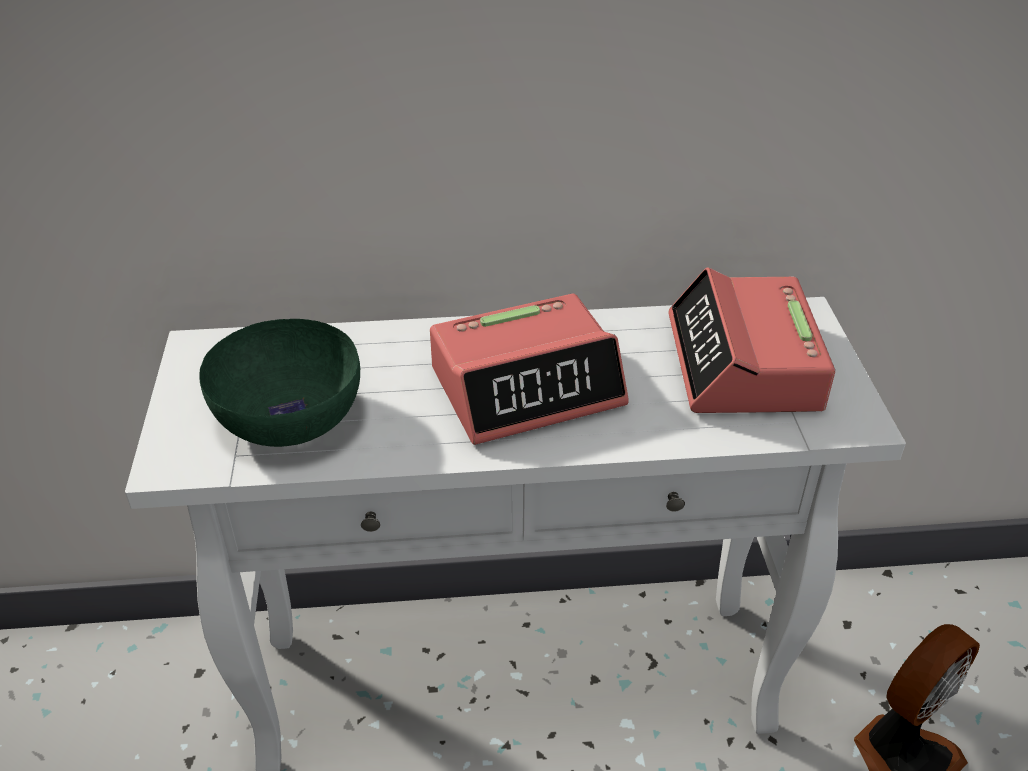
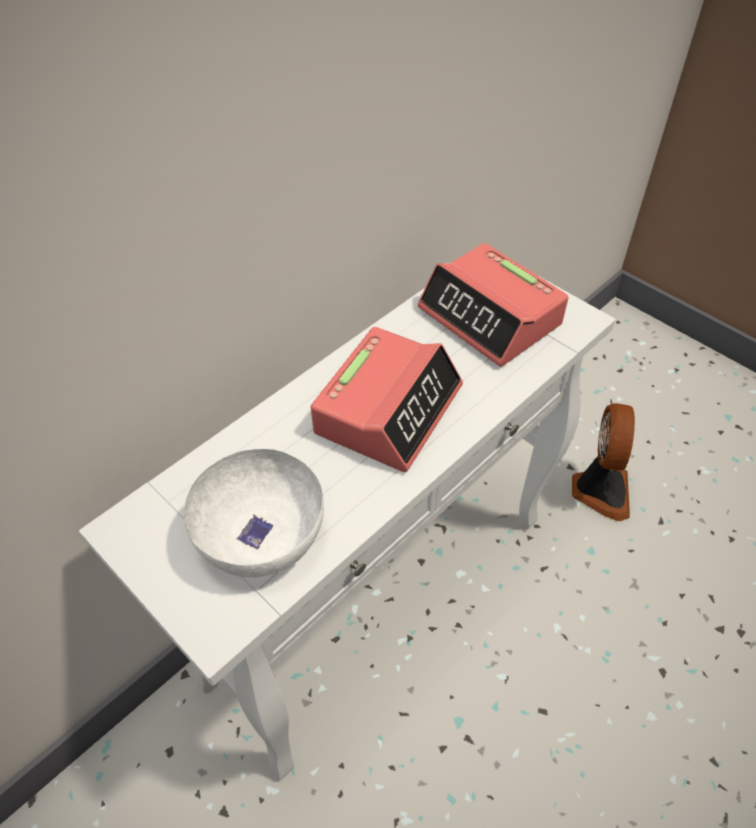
camera: 40 degrees left, 10 degrees up
green bowl [199,319,360,447] -> white bowl [184,449,324,577]

